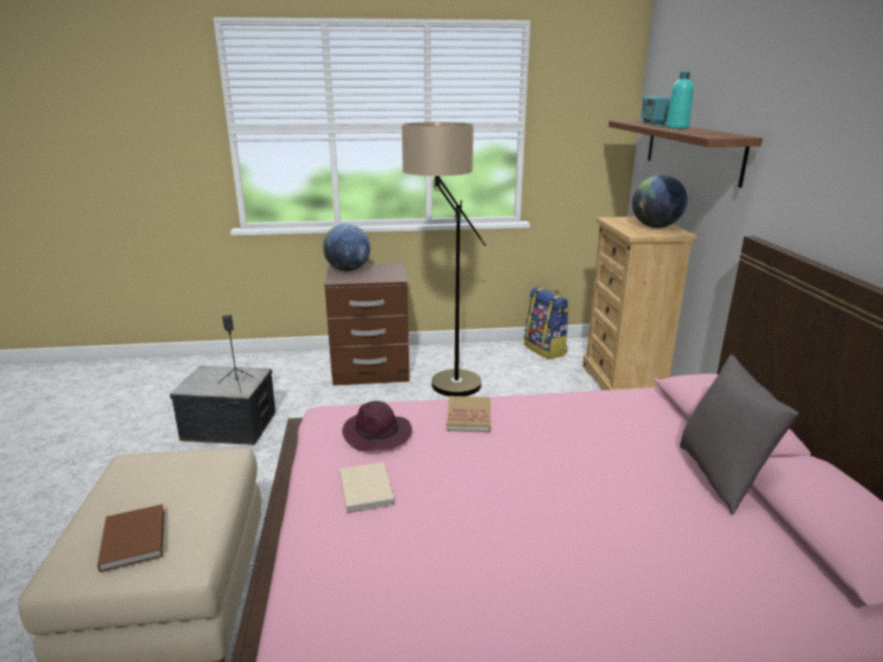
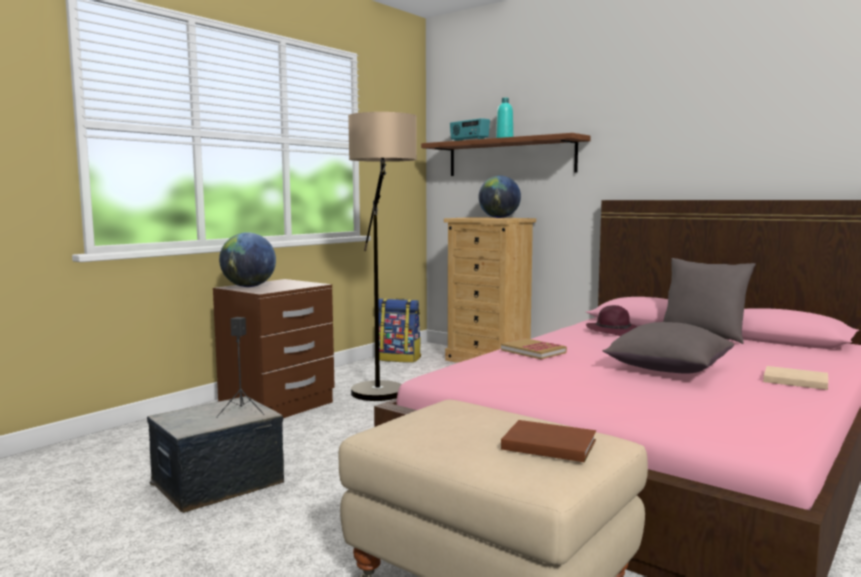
camera: 45 degrees left, 15 degrees down
beige book [340,462,395,513] -> beige book moved to [763,366,828,390]
purple hat [342,401,412,451] -> purple hat moved to [586,305,638,336]
none -> grey pillow [603,322,734,374]

